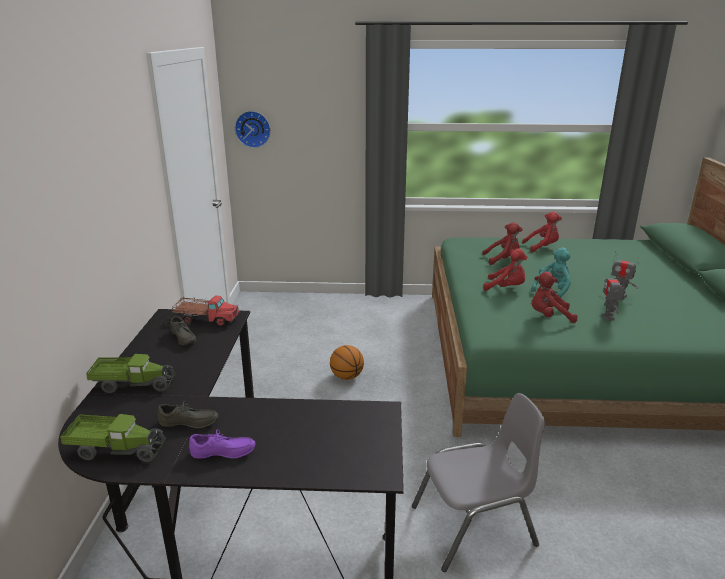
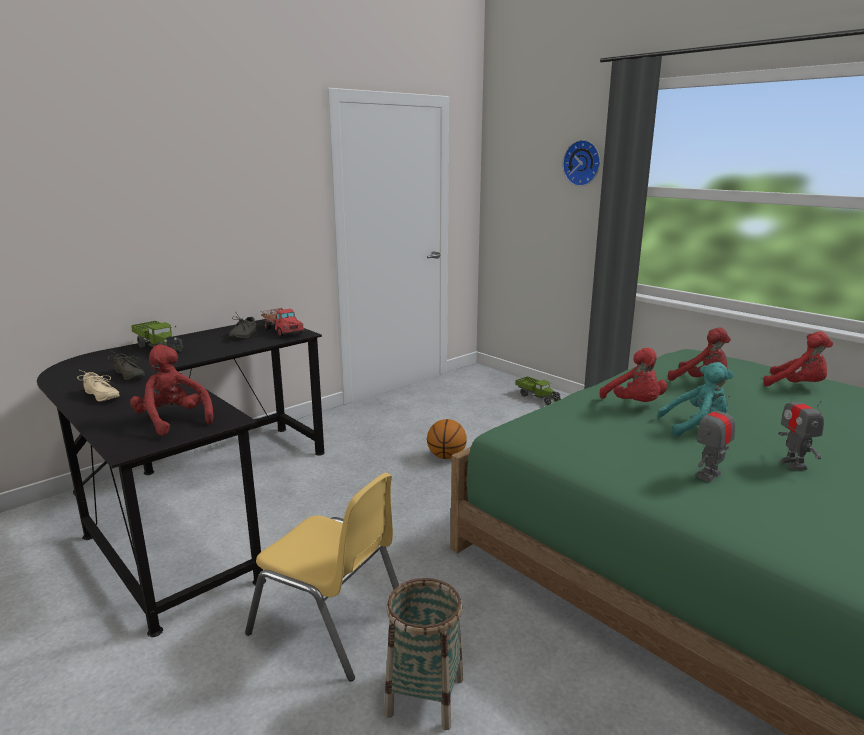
camera: 45 degrees right, 5 degrees down
toy truck [60,414,166,462] -> toy truck moved to [515,376,561,405]
purple shoe [189,429,256,459] -> beige shoe [77,370,120,401]
wall clock [235,111,271,148] -> wall clock moved to [563,140,600,186]
grey chair [412,393,545,572] -> yellow chair [245,473,399,682]
red plush toy [532,272,578,323] -> red plush toy moved to [130,345,214,436]
none -> basket [384,578,463,730]

